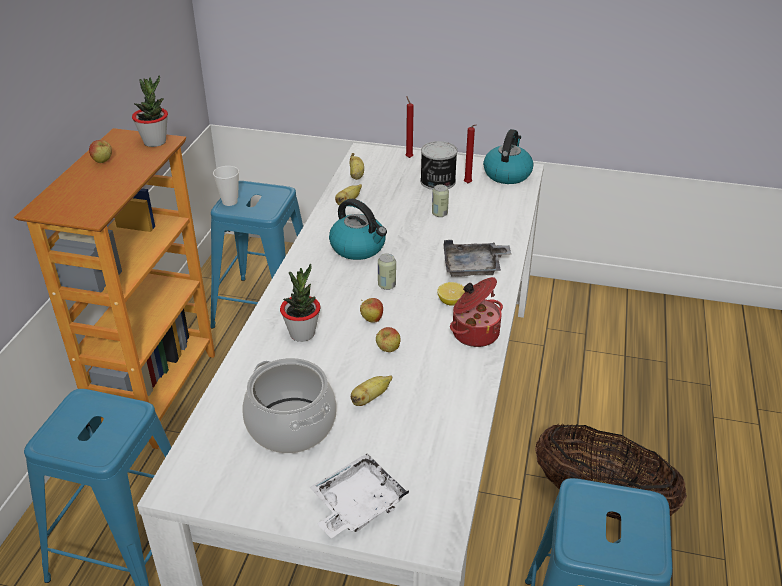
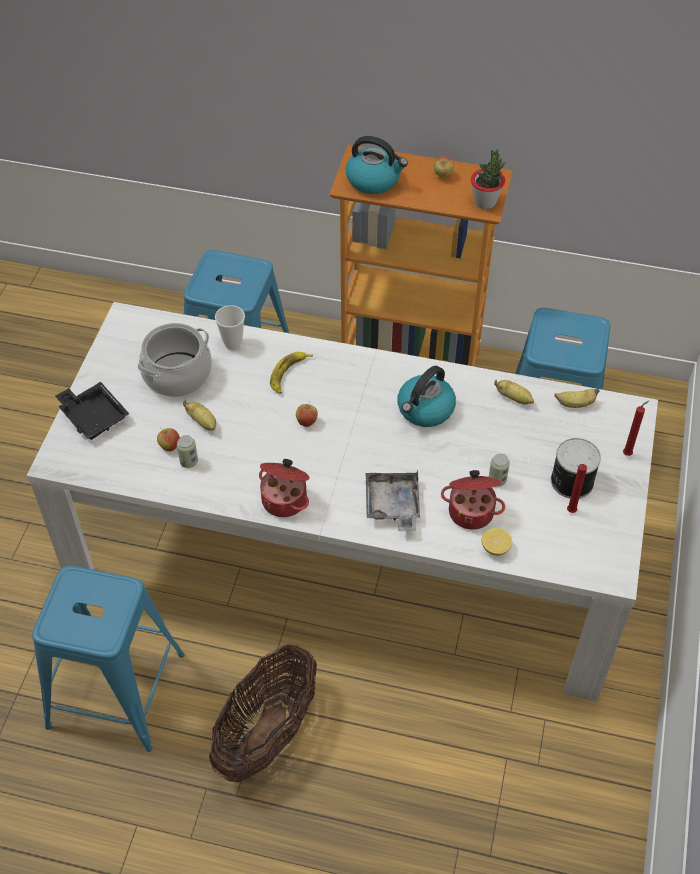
camera: 90 degrees right, 15 degrees up
cup [213,166,239,206] -> cup moved to [215,305,245,350]
potted plant [280,263,321,342] -> banana [270,352,313,394]
white tray [310,454,409,538] -> black tray [55,382,129,440]
apple [376,327,401,352] -> apple moved to [157,428,180,451]
can [378,254,396,290] -> can moved to [177,435,198,468]
lemon [437,282,465,306] -> lemon moved to [482,528,512,556]
kettle [483,129,534,184] -> kettle moved to [346,136,408,194]
none -> cooking pot [441,470,505,530]

